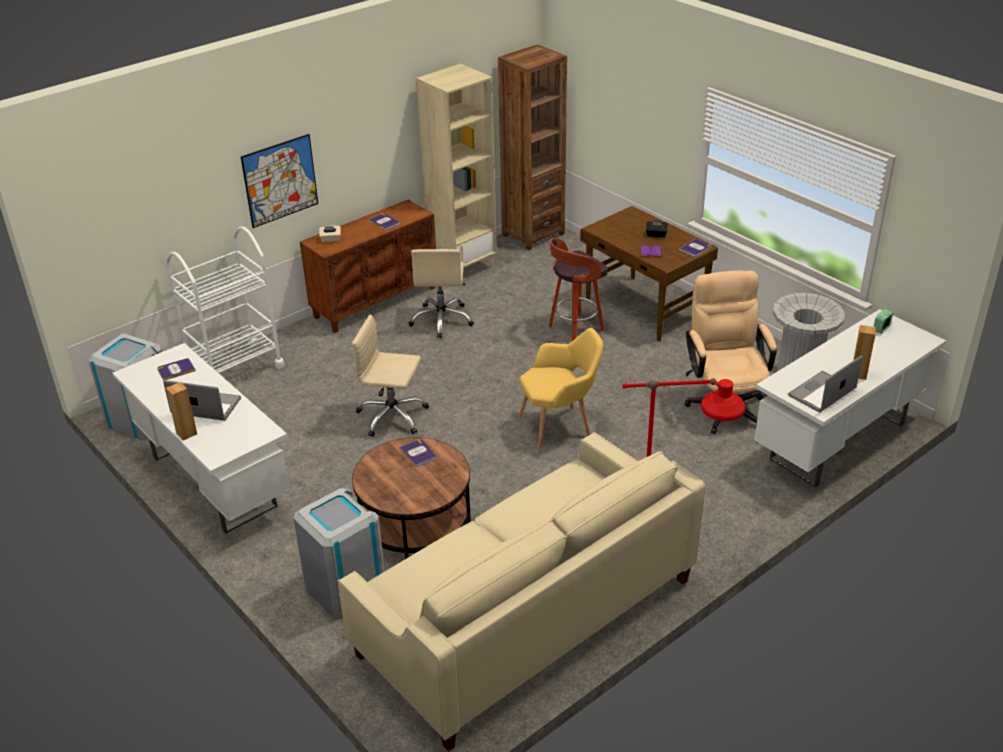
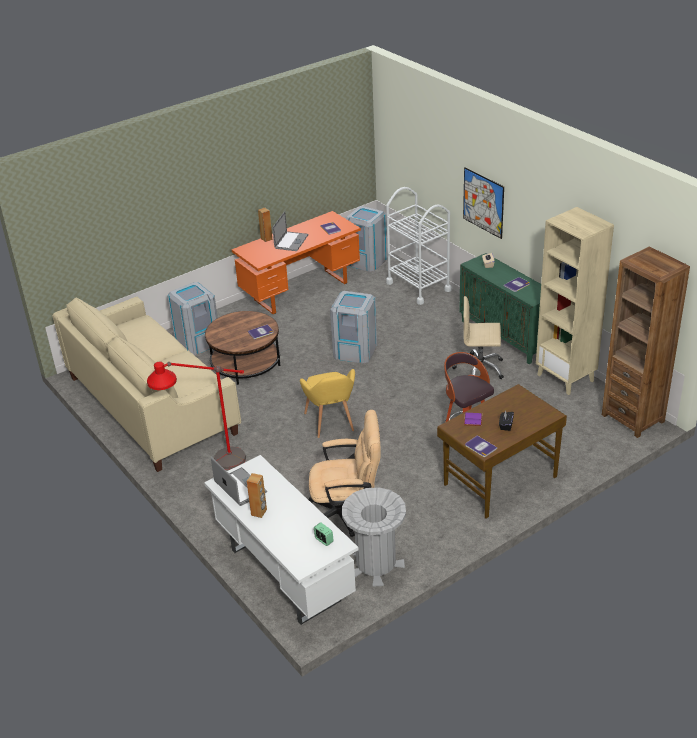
camera: 95 degrees right, 0 degrees up
white desk [112,343,290,534] -> orange desk [232,211,361,314]
brown cabinet [300,200,436,333] -> green cabinet [459,253,541,364]
beige office chair [352,315,429,437] -> grey trash can [330,291,377,364]

